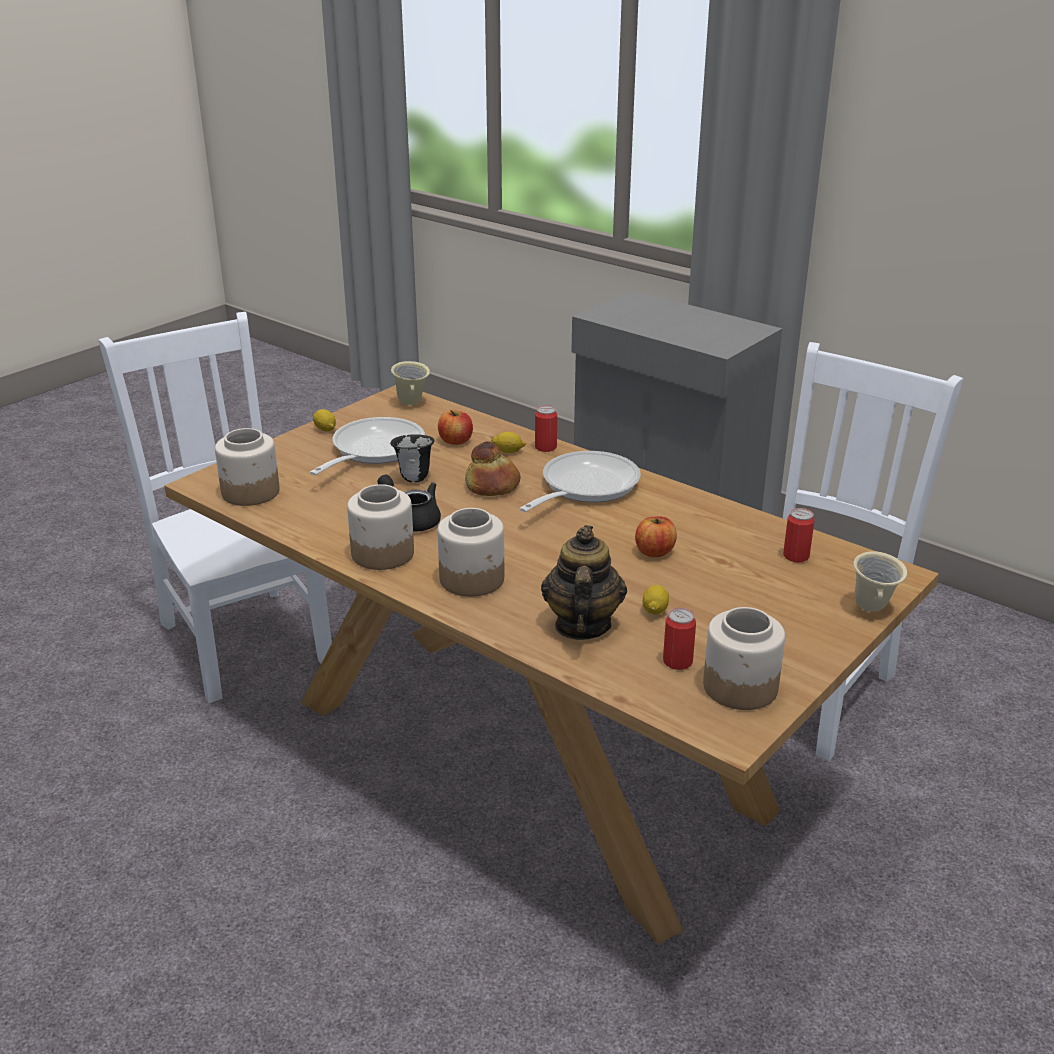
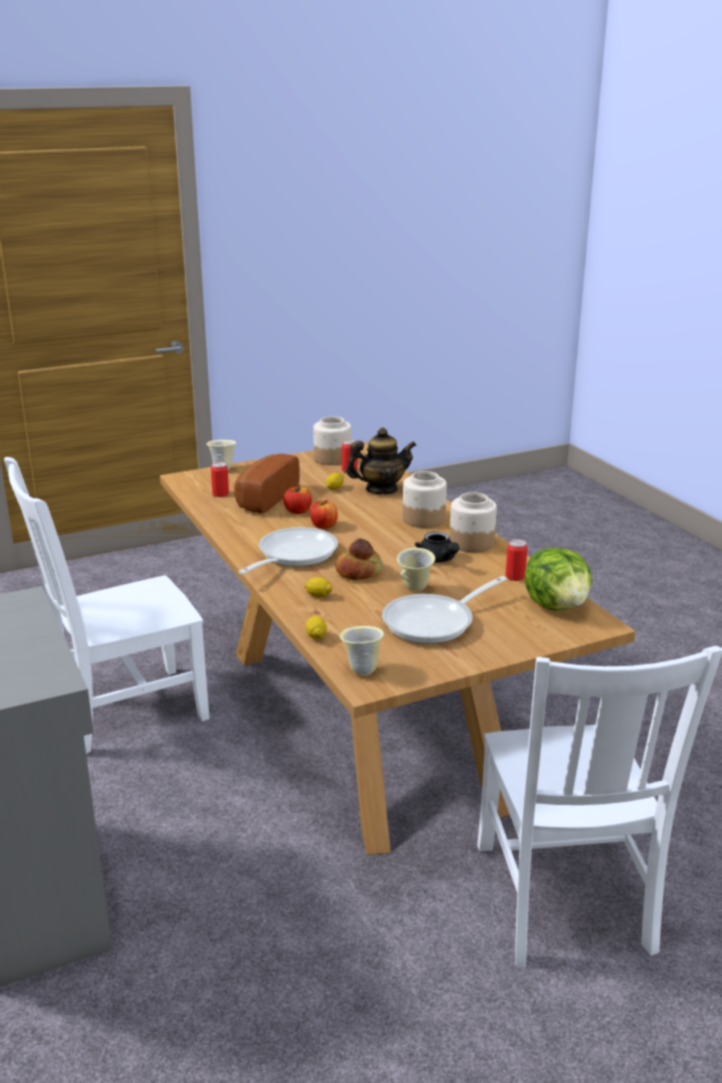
camera: 155 degrees left, 5 degrees down
jar [215,428,280,506] -> lettuce [525,548,592,610]
lemon [313,409,336,432] -> lemon moved to [306,616,327,639]
black mug [390,435,435,482] -> beige mug [397,548,435,591]
apple [438,410,473,445] -> apple moved to [310,500,338,529]
frying pan [519,451,641,512] -> frying pan turned 150 degrees clockwise [238,527,338,574]
can [535,405,557,452] -> can moved to [505,539,528,581]
teapot [541,525,627,640] -> teapot turned 135 degrees counterclockwise [346,427,416,495]
none -> bread [234,454,300,514]

